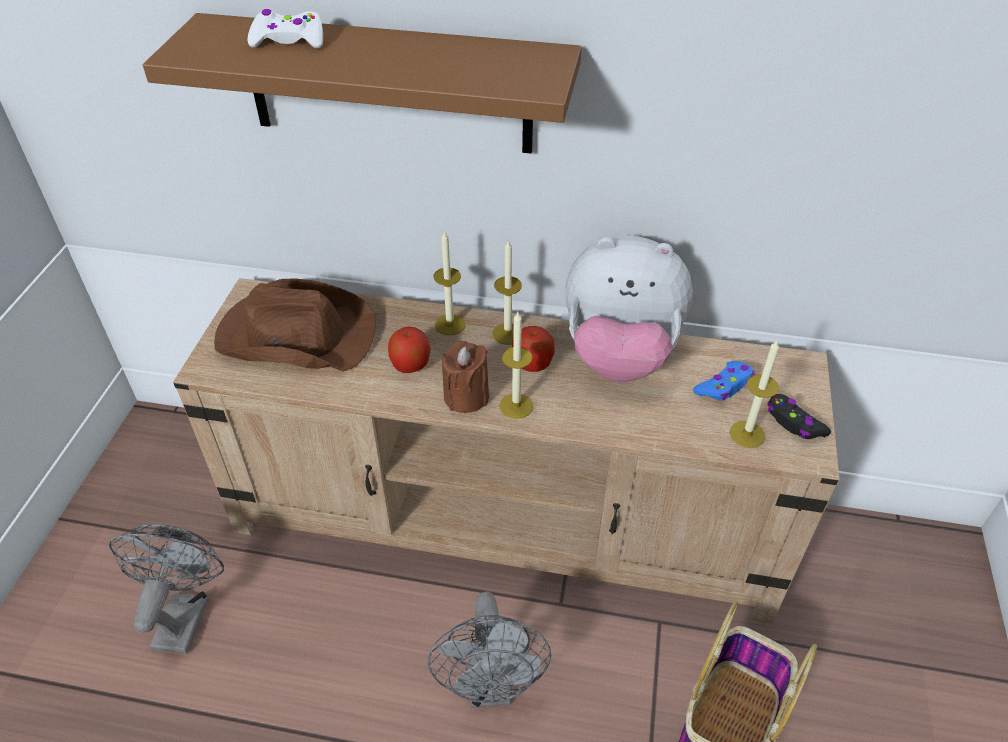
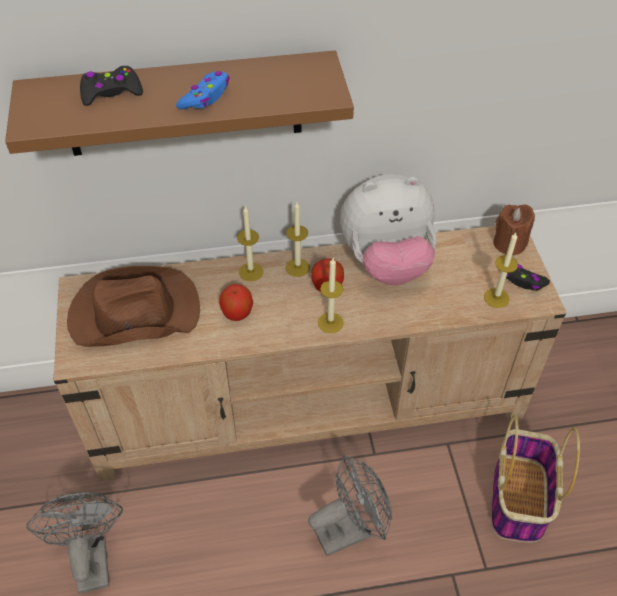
camera: 20 degrees left, 5 degrees up
white game controller [248,9,323,48] -> black game controller [80,66,143,106]
grey fan [428,592,551,708] -> grey fan turned 90 degrees counterclockwise [308,455,392,556]
brown candle [442,341,489,413] -> brown candle moved to [493,204,535,255]
blue game controller [693,361,755,400] -> blue game controller moved to [176,71,230,109]

